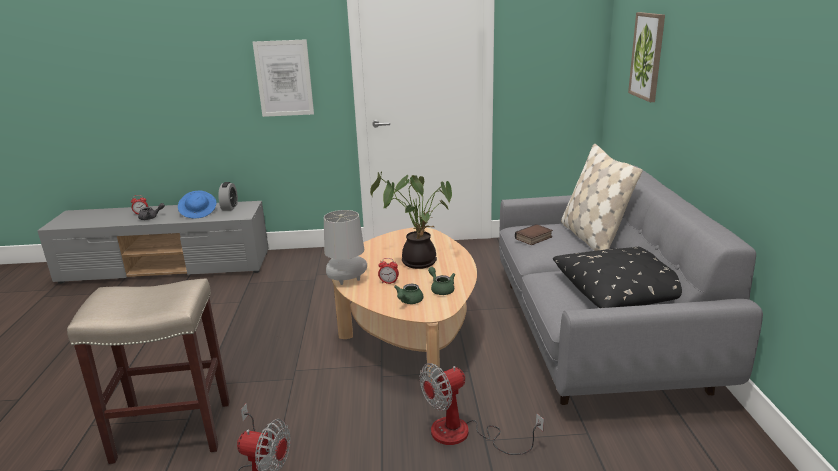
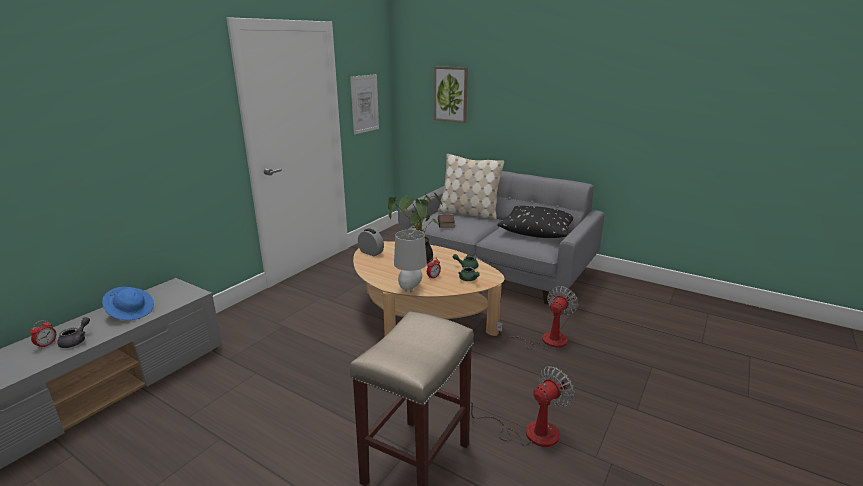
camera: 55 degrees left, 0 degrees up
alarm clock [218,182,238,211] -> alarm clock moved to [358,228,384,256]
picture [253,39,314,117] -> picture moved to [350,74,379,134]
fan [420,363,544,455] -> fan turned 150 degrees counterclockwise [496,286,578,349]

